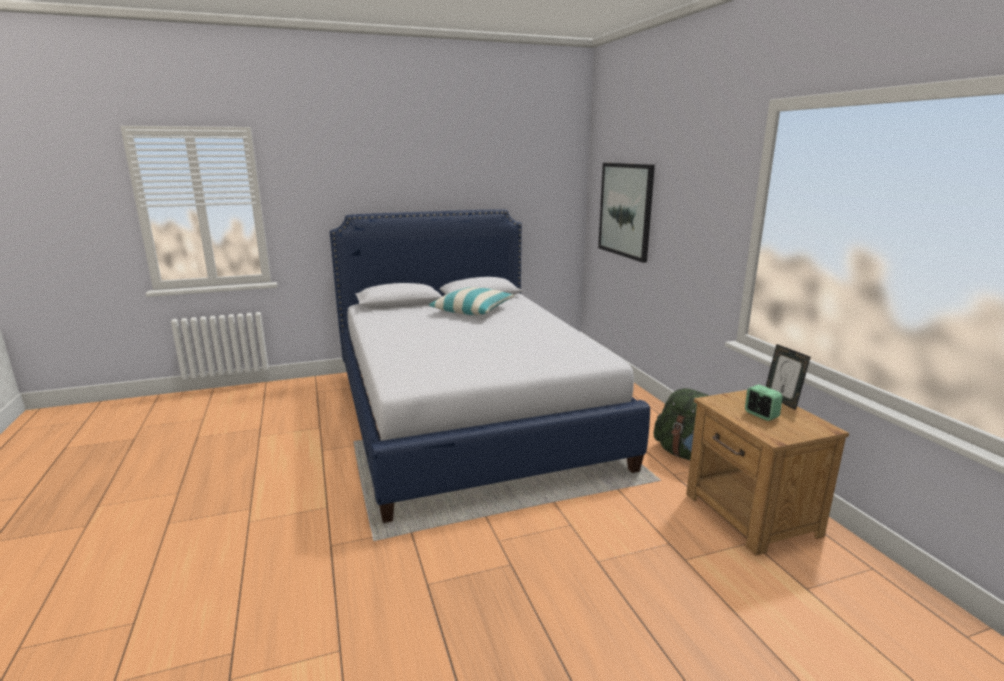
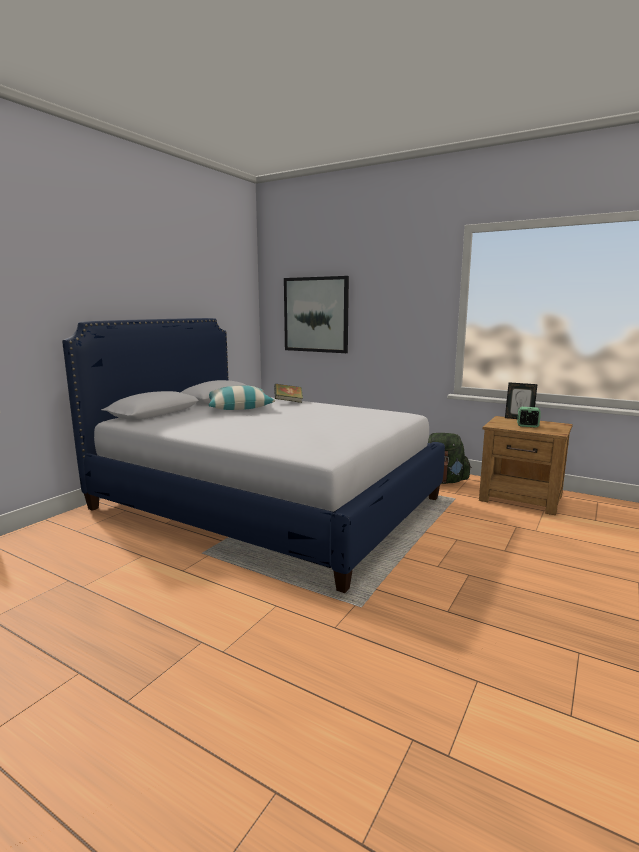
camera: 40 degrees left, 5 degrees down
none -> book [274,384,303,403]

